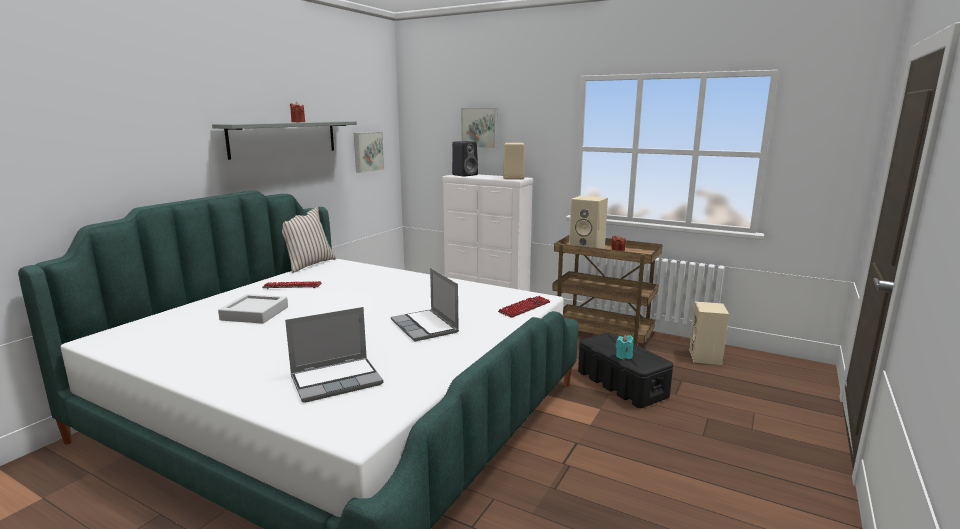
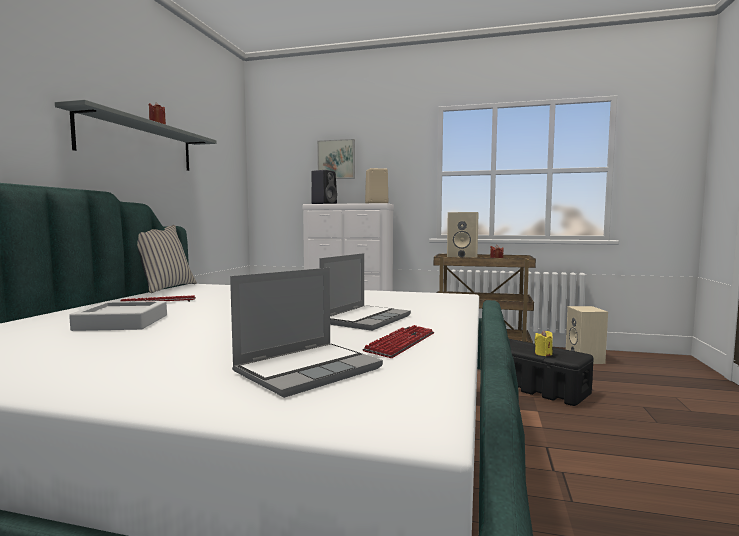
camera: 15 degrees left, 10 degrees down
picture [354,132,384,173] -> none
laptop [391,268,459,342] -> laptop turned 105 degrees counterclockwise [320,253,411,331]
keyboard [498,296,550,318] -> keyboard moved to [362,325,434,358]
turquoise candle [616,335,634,360] -> yellow candle [534,330,553,356]

